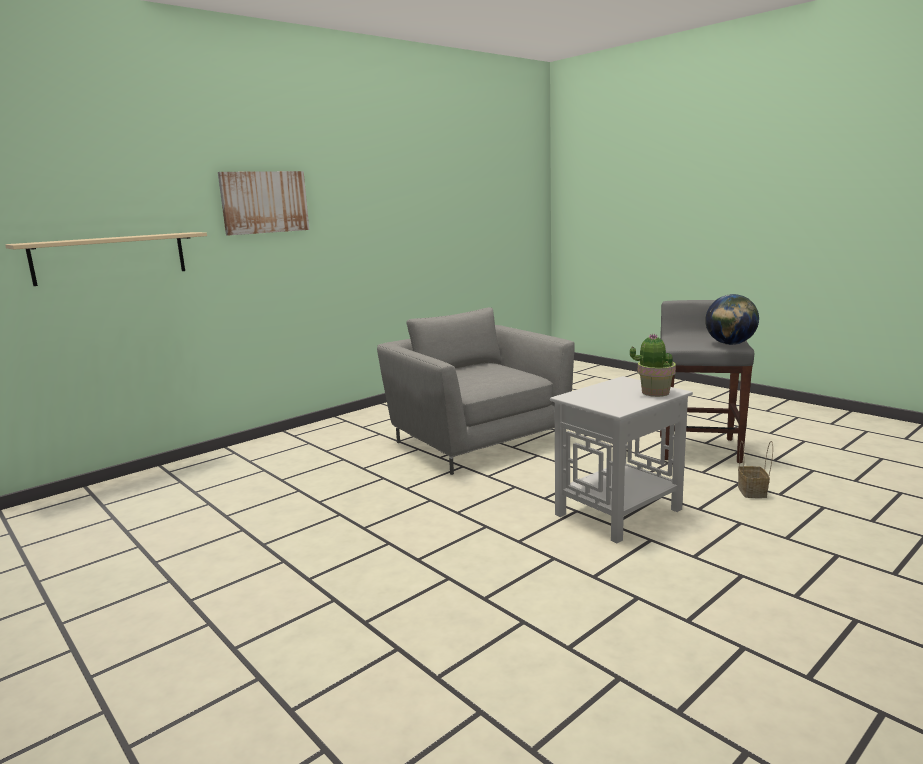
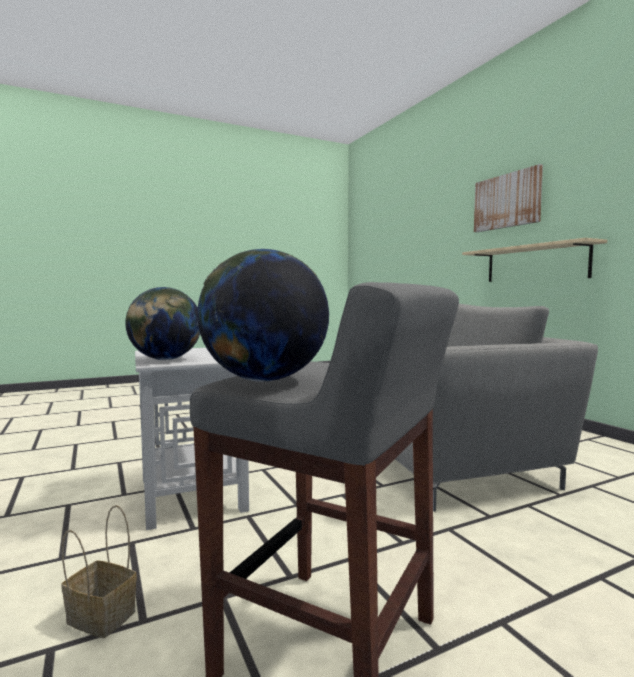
camera: 105 degrees right, 10 degrees down
beige shelf [5,232,207,286] -> beige shelf moved to [462,238,607,282]
potted plant [630,334,676,397] -> globe [125,287,200,360]

